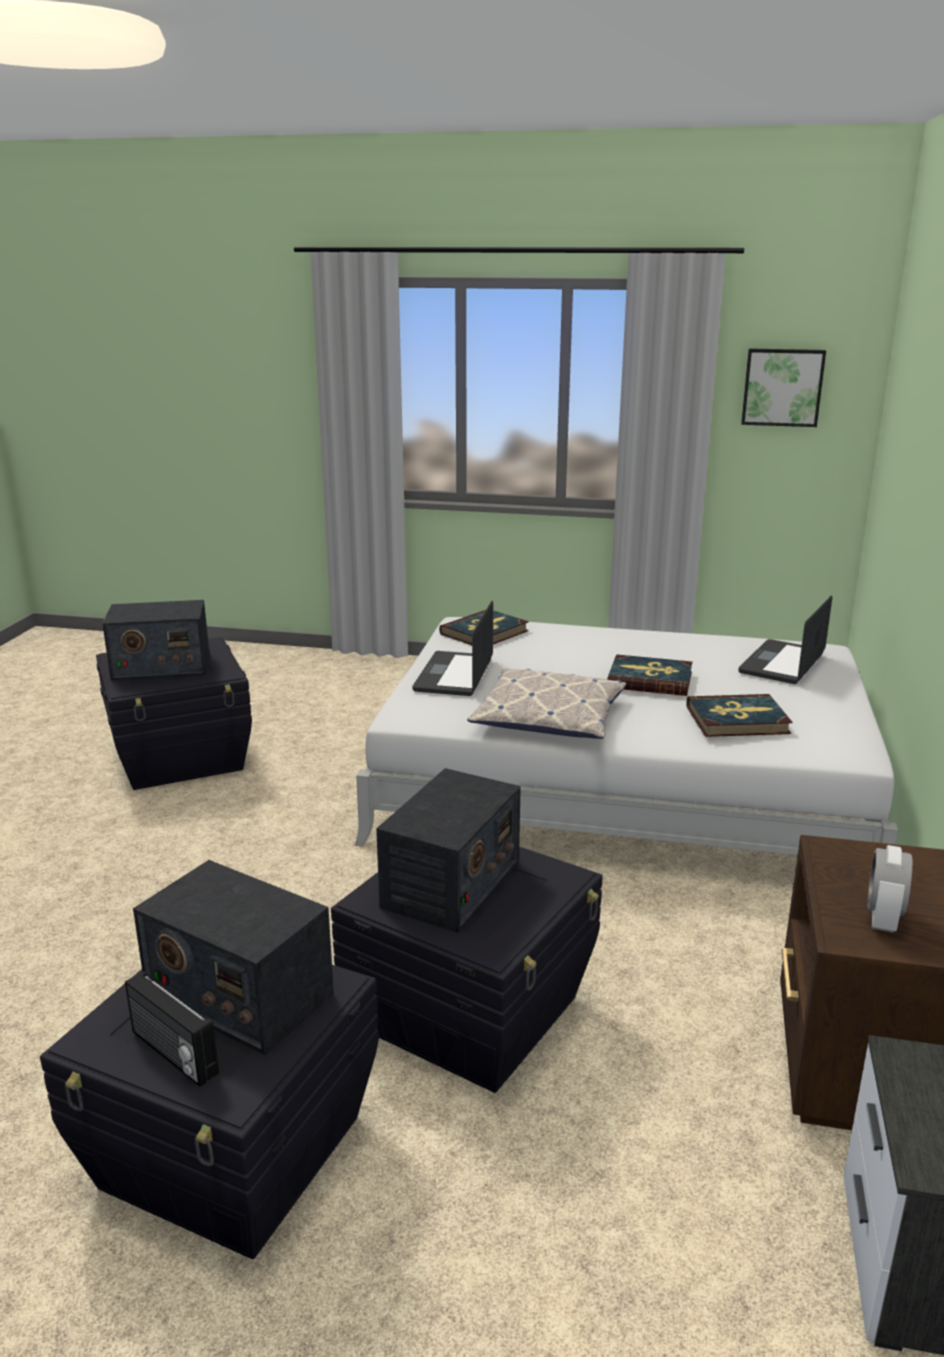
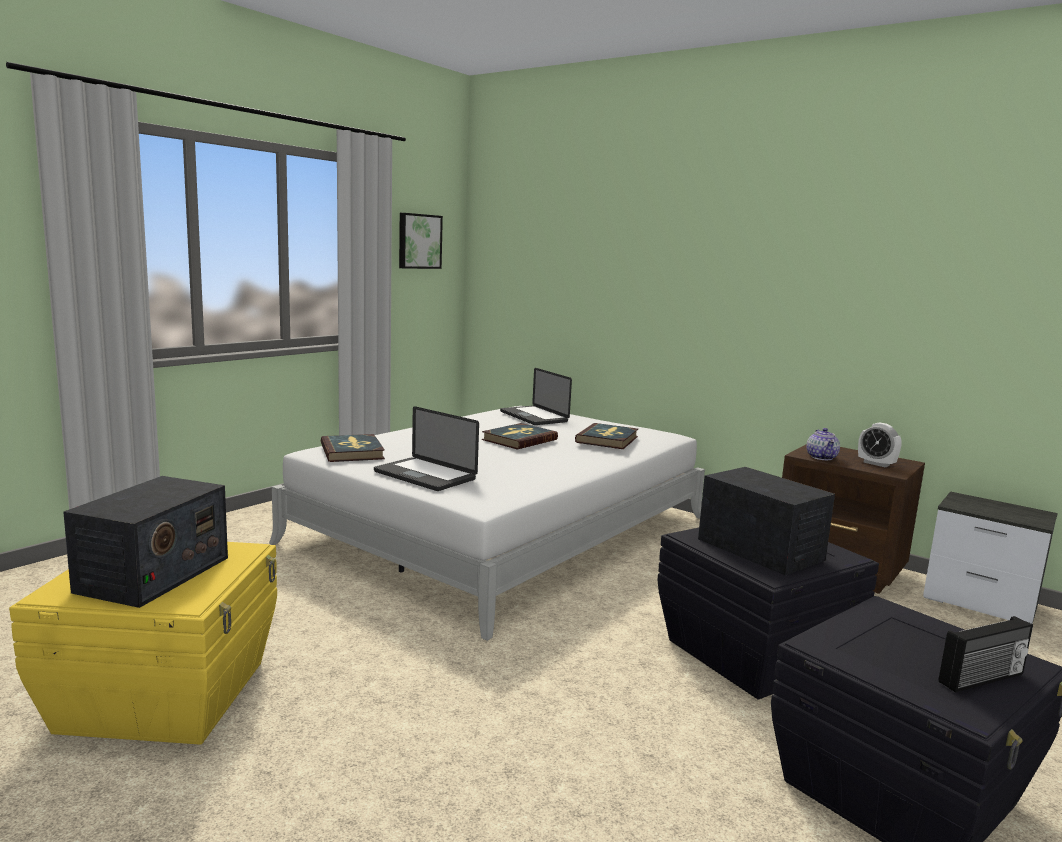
camera: 65 degrees left, 10 degrees down
black storage box [96,637,252,790] -> yellow storage box [9,542,277,745]
radio [133,860,334,1055] -> none
pillow [467,668,626,739] -> none
none -> teapot [807,428,840,460]

